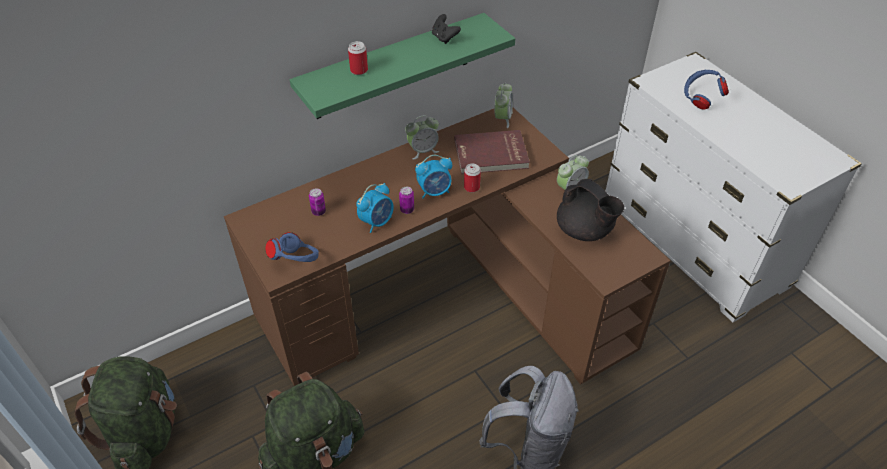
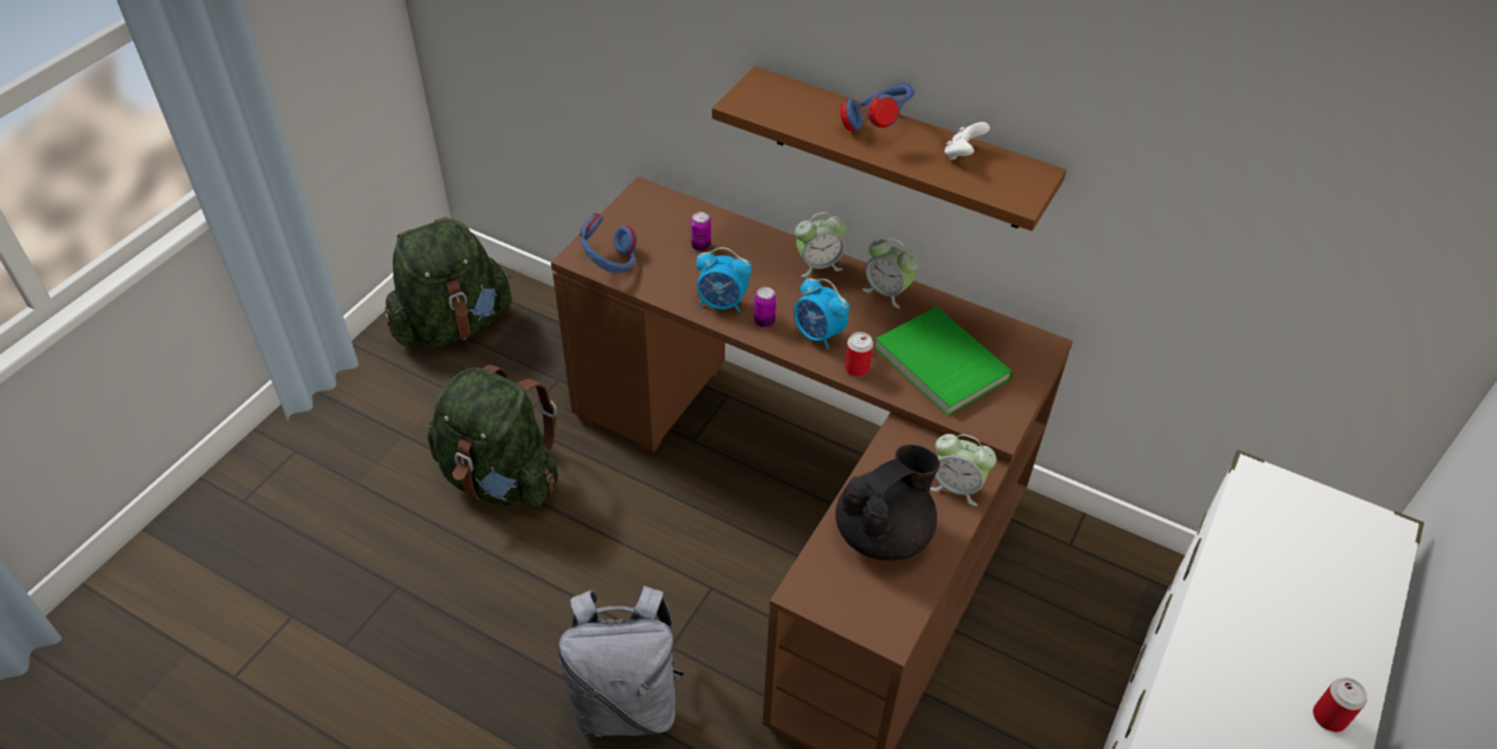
camera: 60 degrees right, 0 degrees up
green shelf [289,13,515,119] -> brown shelf [712,66,1066,231]
can [348,41,368,75] -> can moved to [1313,677,1367,732]
black game controller [432,14,461,44] -> white game controller [945,122,990,160]
red book [454,130,530,174] -> green book [874,306,1013,416]
alarm clock [494,83,513,128] -> alarm clock moved to [795,212,847,277]
black teapot [557,179,624,241] -> black teapot turned 150 degrees counterclockwise [835,445,940,561]
blue headphones [684,70,729,110] -> blue headphones moved to [840,83,915,132]

